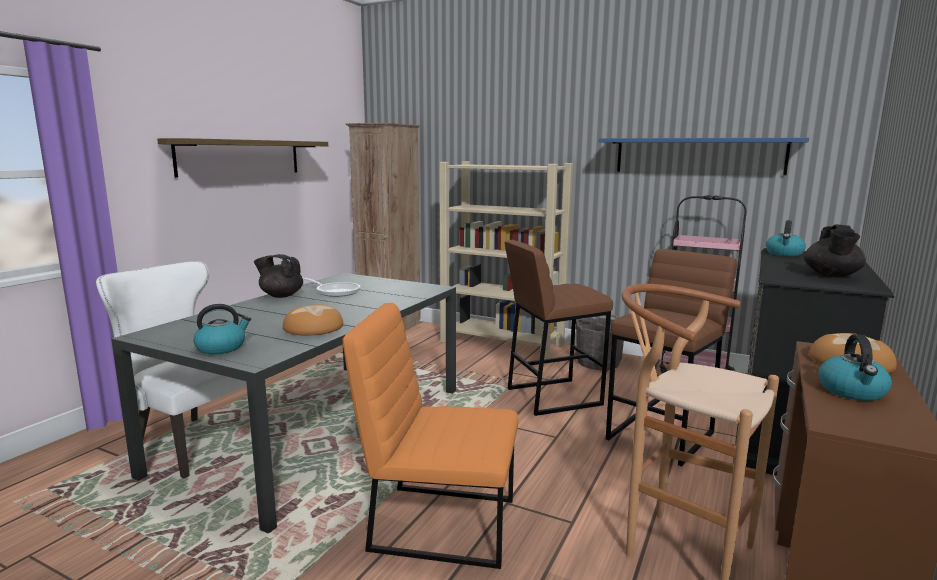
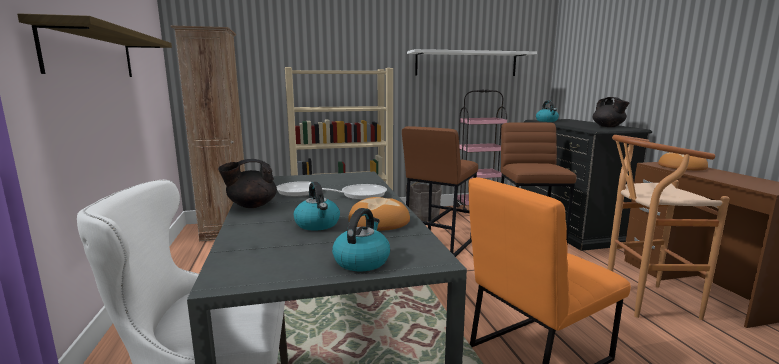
camera: 40 degrees left, 0 degrees up
blue shelf [599,138,809,175] -> white shelf [407,49,537,76]
kettle [818,334,892,401] -> kettle moved to [294,182,340,231]
none -> frying pan [322,184,387,200]

